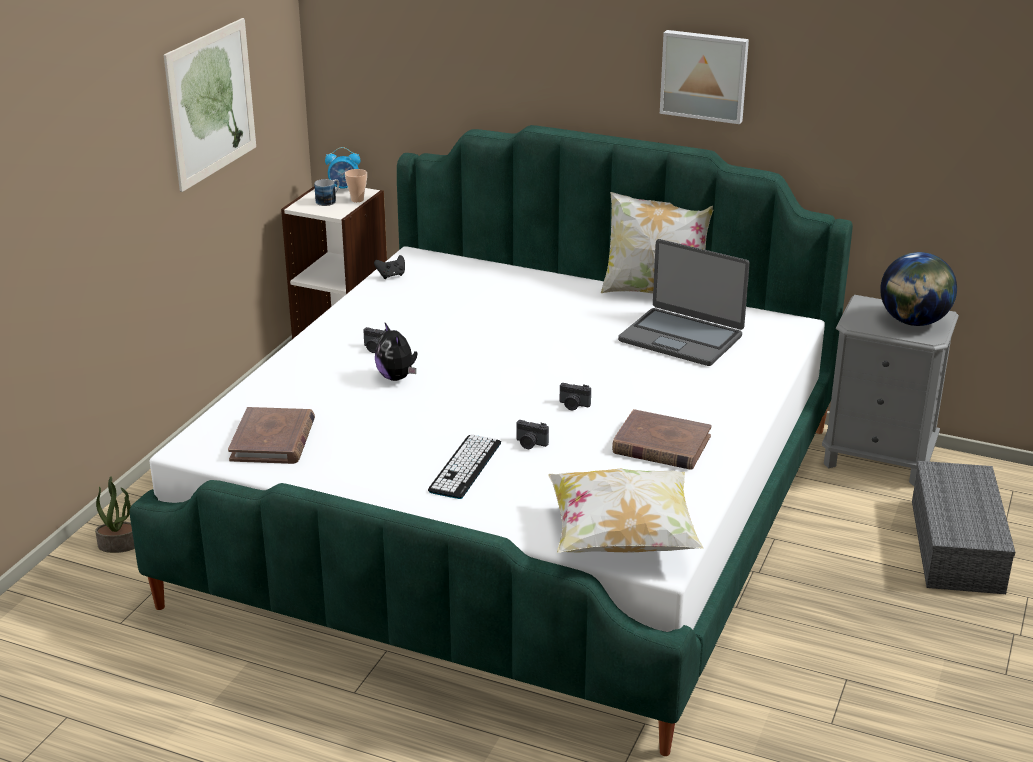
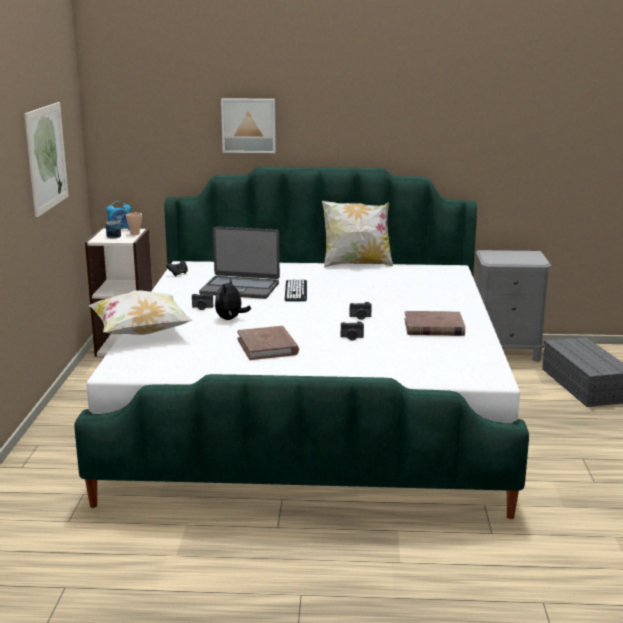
camera: 20 degrees left, 10 degrees down
potted plant [95,476,135,553] -> none
brown book [228,407,315,464] -> brown book moved to [237,326,299,360]
plush toy [375,323,417,381] -> plush toy turned 60 degrees clockwise [215,278,251,320]
keyboard [428,434,501,499] -> keyboard moved to [285,279,307,301]
pillow [548,469,703,553] -> pillow moved to [89,290,192,335]
laptop [618,239,750,366] -> laptop moved to [199,226,280,299]
picture [660,30,749,124] -> picture moved to [221,98,276,153]
globe [880,252,957,326] -> none

